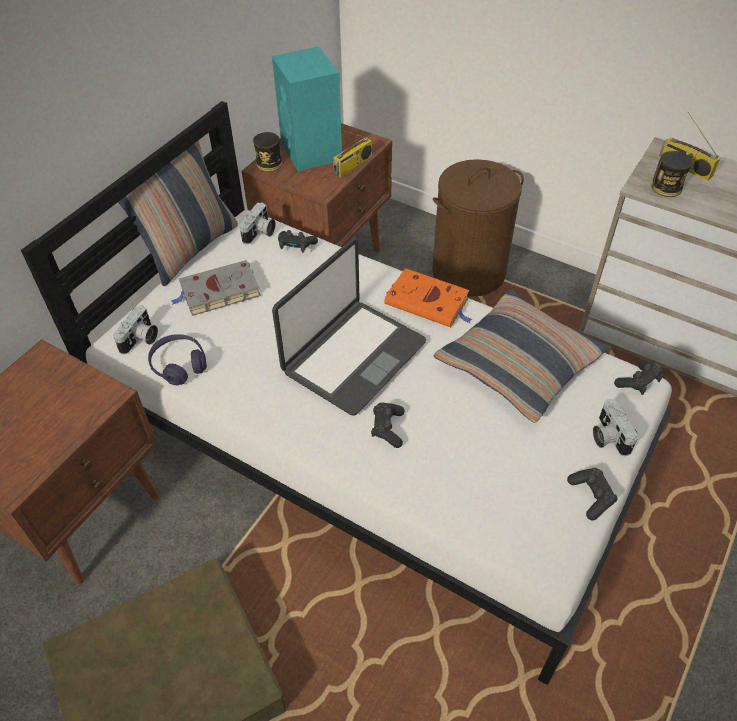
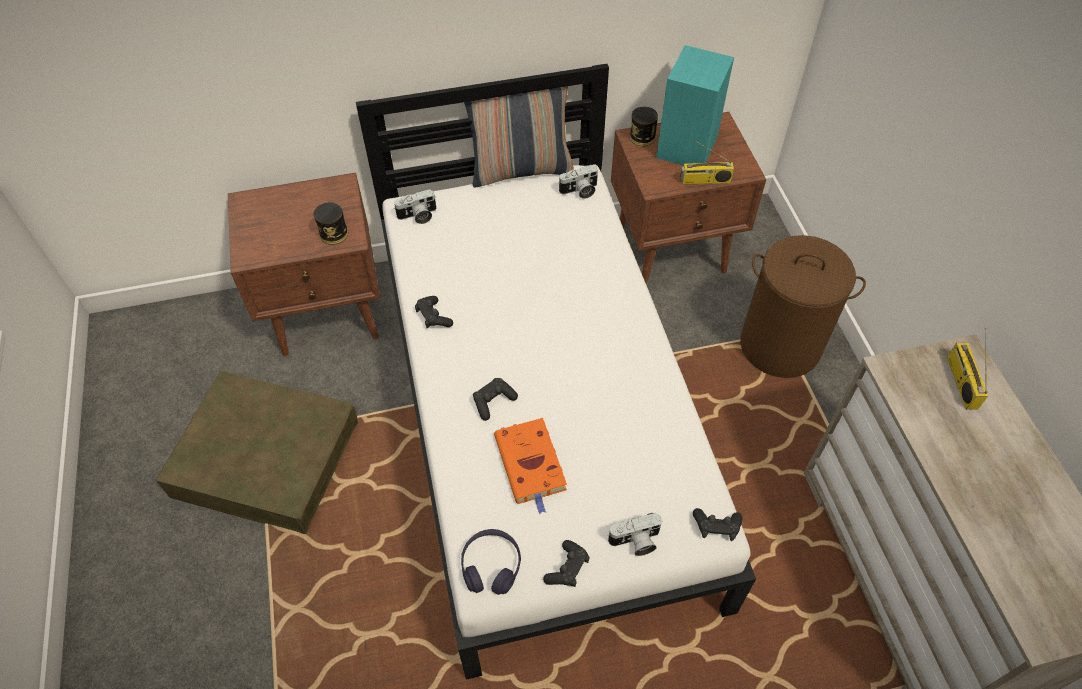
camera: 45 degrees right, 5 degrees up
purple headphones [148,334,207,385] -> purple headphones moved to [461,529,521,595]
grey book [171,260,261,316] -> none
laptop [272,239,426,416] -> none
black game controller [278,230,318,253] -> black game controller moved to [415,296,453,328]
orange book [385,268,473,327] -> orange book moved to [494,418,567,514]
pillow [433,290,609,423] -> none
camera [593,399,638,456] -> camera turned 135 degrees counterclockwise [608,513,662,556]
can [651,151,693,197] -> can moved to [313,202,348,245]

